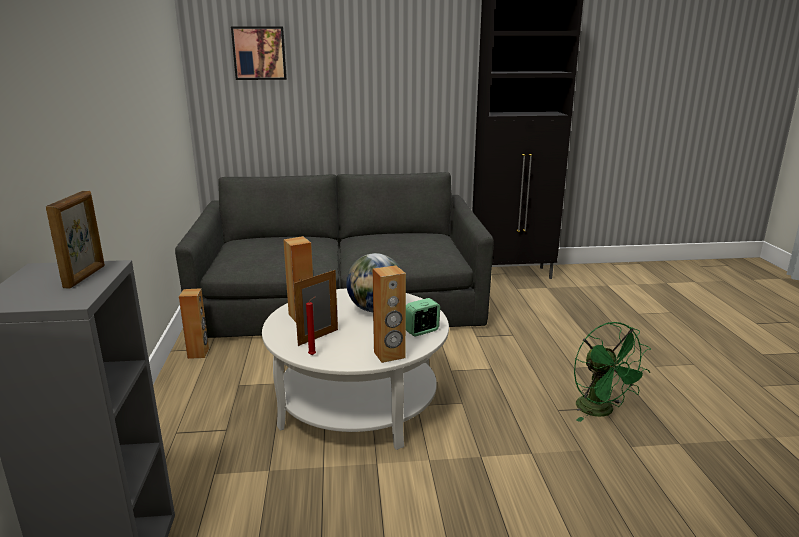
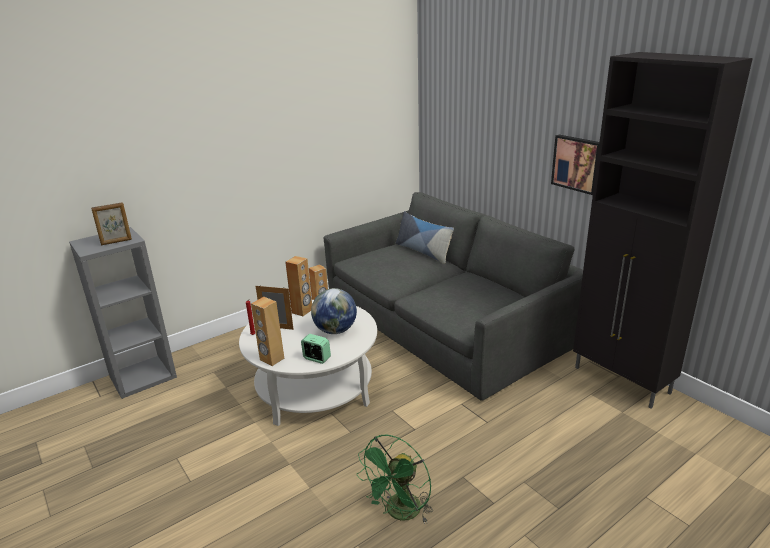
camera: 60 degrees right, 5 degrees up
picture [231,26,287,80] -> picture moved to [551,134,599,195]
none -> pillow [396,211,454,264]

